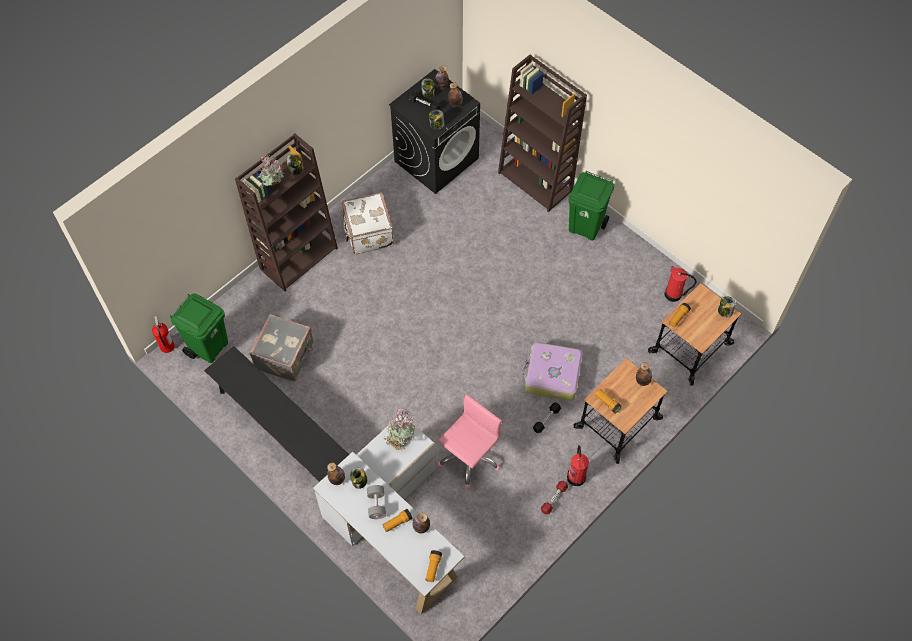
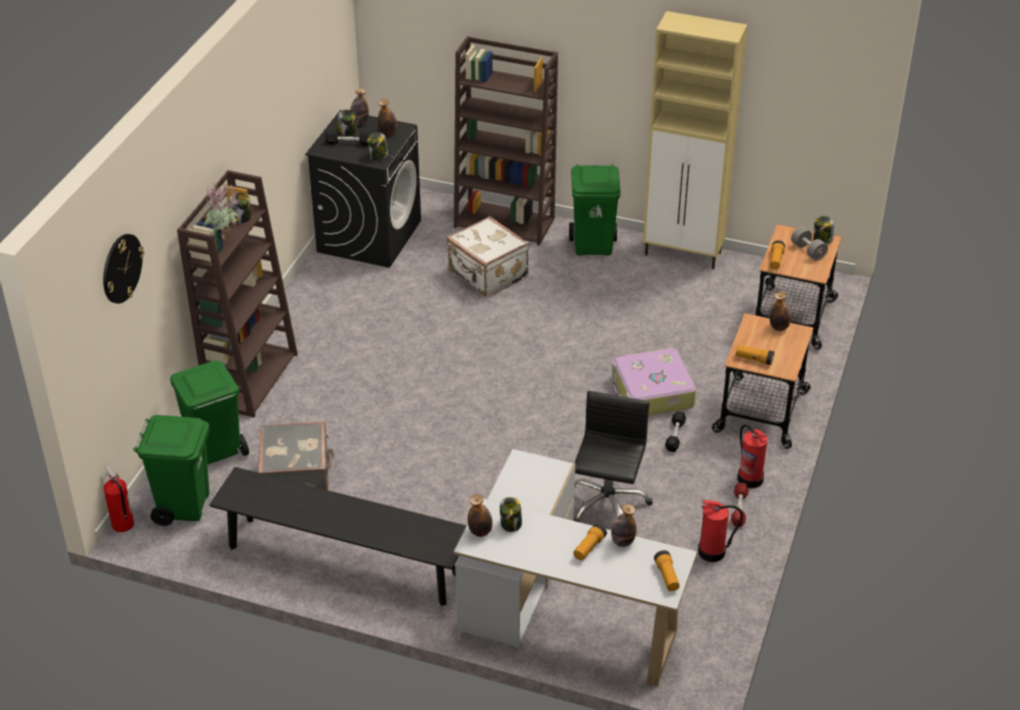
camera: 25 degrees left, 20 degrees down
white suitcase [341,192,394,254] -> white suitcase moved to [447,216,529,297]
grey dumbbell [367,485,386,519] -> grey dumbbell moved to [791,226,828,261]
potted plant [383,408,415,450] -> none
pink office chair [437,394,502,488] -> black office chair [574,391,653,522]
fire extinguisher [665,266,696,302] -> fire extinguisher moved to [698,500,743,562]
none -> wall clock [103,234,144,304]
none -> green trash can [170,360,249,465]
none -> beige cabinet [643,11,747,269]

